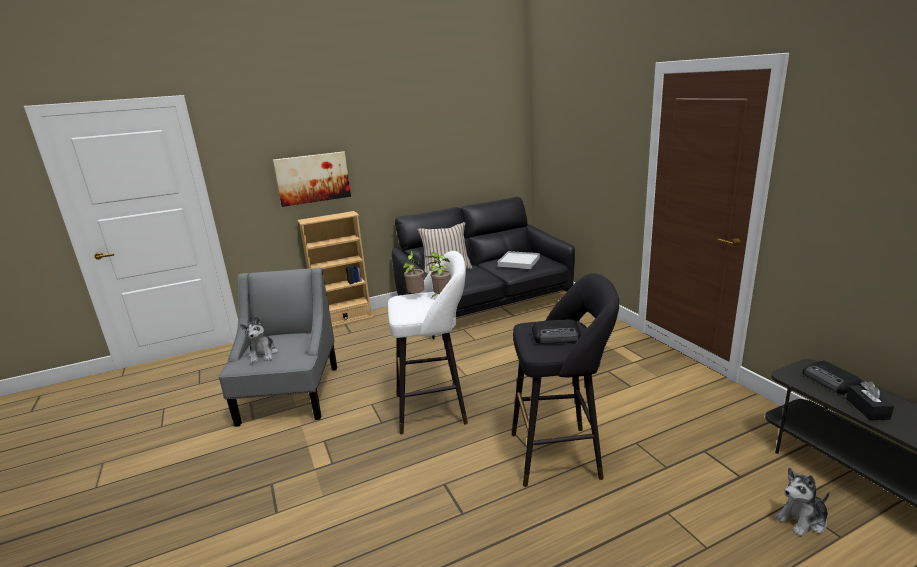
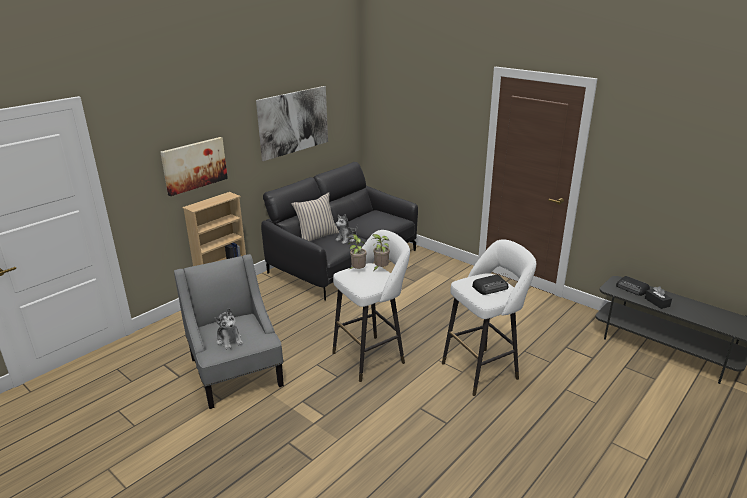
camera: 25 degrees left, 5 degrees up
white tray [498,251,540,269] -> none
black stool [512,273,619,487] -> white stool [442,239,536,396]
plush toy [775,468,830,537] -> plush toy moved to [335,214,358,244]
none -> picture [256,86,328,161]

